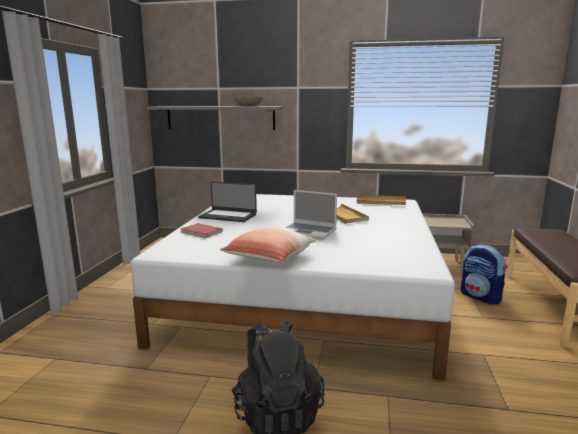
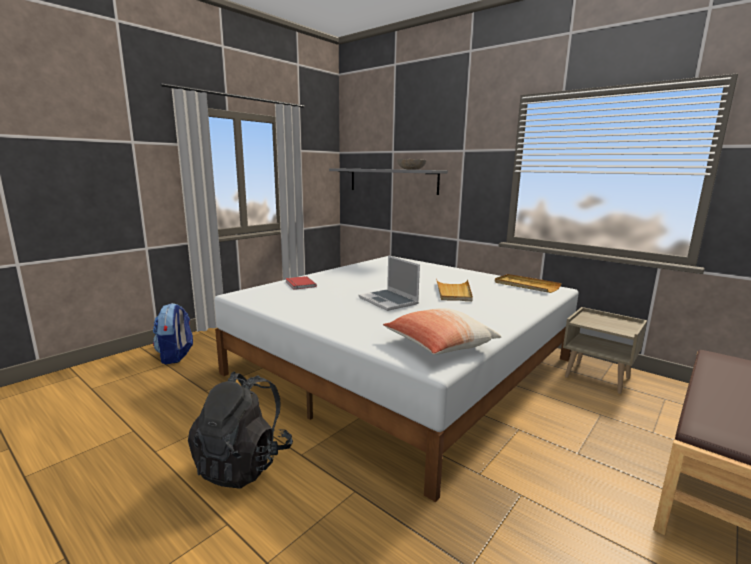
camera: 30 degrees right, 0 degrees up
laptop [198,182,257,222] -> none
pillow [220,226,316,263] -> pillow moved to [383,308,501,355]
backpack [460,244,507,305] -> backpack moved to [153,303,193,365]

